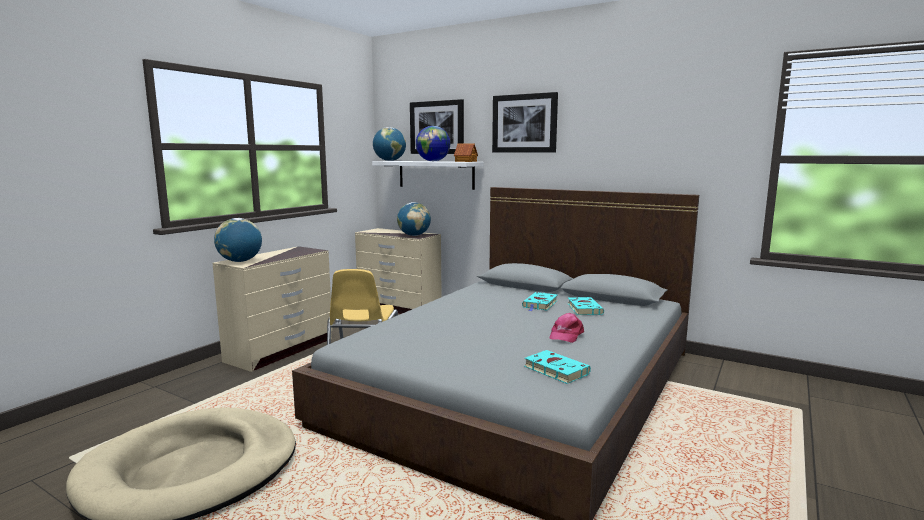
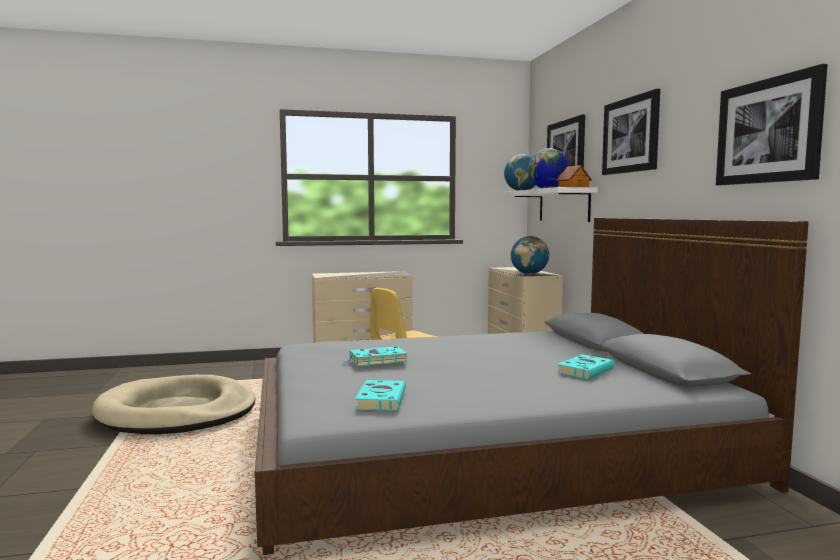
camera: 45 degrees right, 5 degrees down
globe [214,218,262,262] -> none
turquoise book [522,292,558,311] -> turquoise book moved to [343,346,407,366]
pink cap [550,313,584,343] -> none
none -> picture [716,64,828,185]

